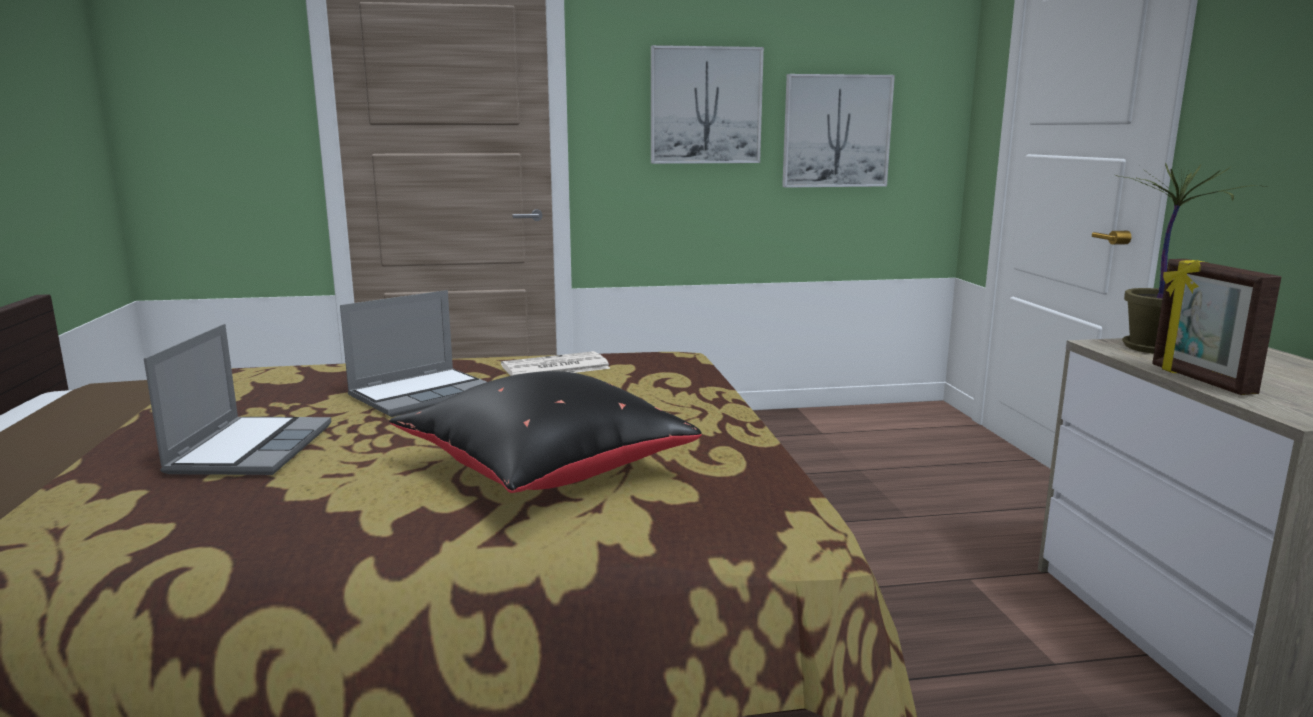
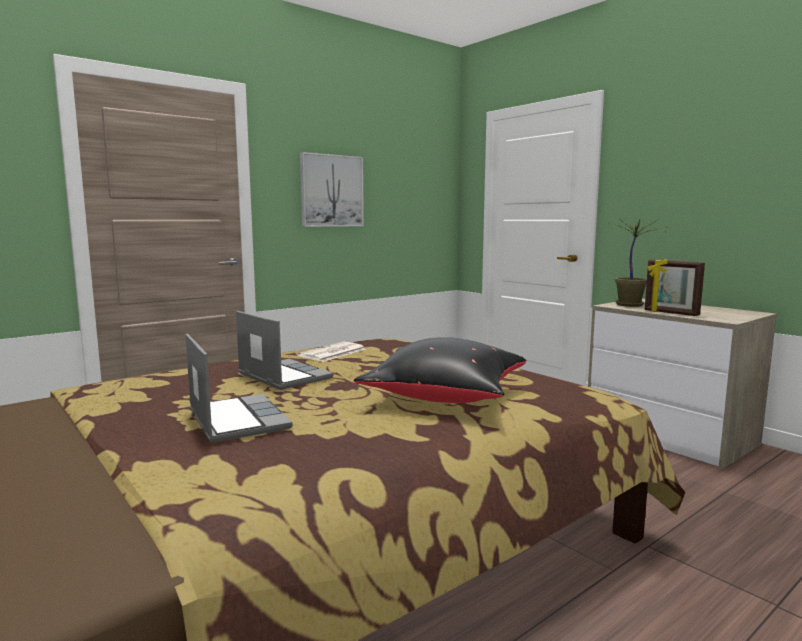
camera: 30 degrees left, 5 degrees down
laptop [340,290,487,417] -> laptop turned 60 degrees counterclockwise [236,311,333,390]
picture [782,74,895,188] -> none

